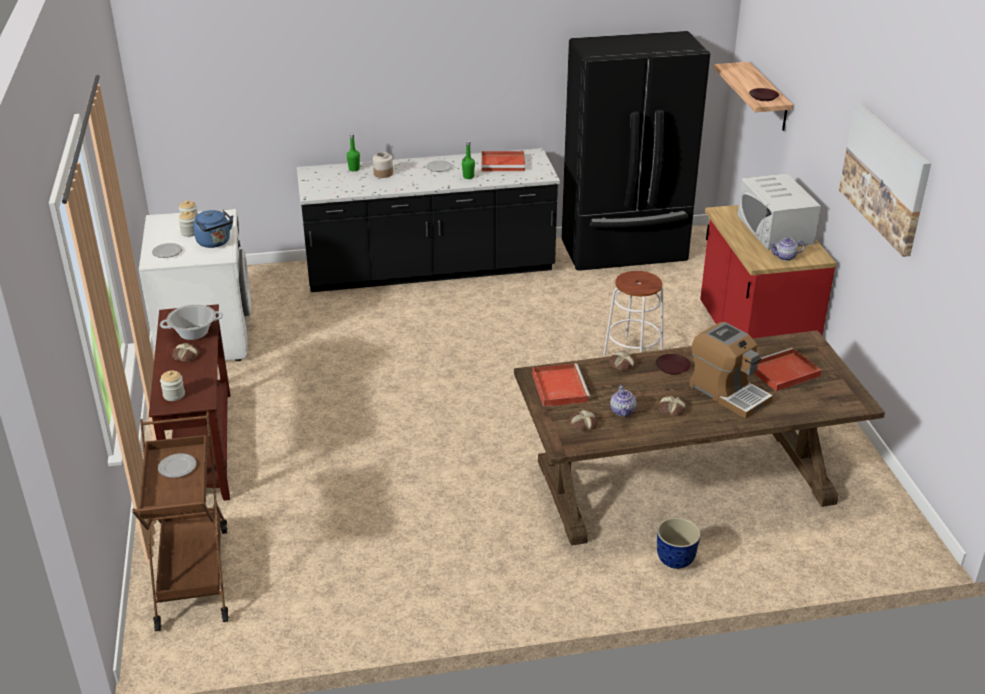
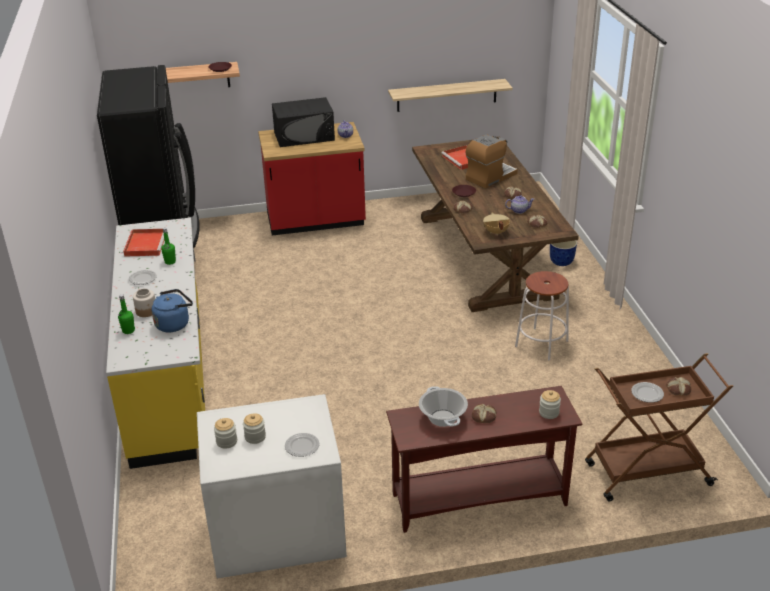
camera: 90 degrees left, 0 degrees up
blue kettle [193,210,233,248] -> blue kettle moved to [152,289,193,333]
black counter [297,148,560,292] -> yellow counter [106,217,205,469]
red tray [532,363,591,407] -> beige cooking pot [483,213,510,235]
white stool [603,271,663,356] -> white stool moved to [515,271,569,360]
white microwave [737,173,821,250] -> black microwave [272,97,335,147]
picture [839,103,931,257] -> none
none -> shelf [388,79,513,112]
none -> bread [666,377,691,396]

